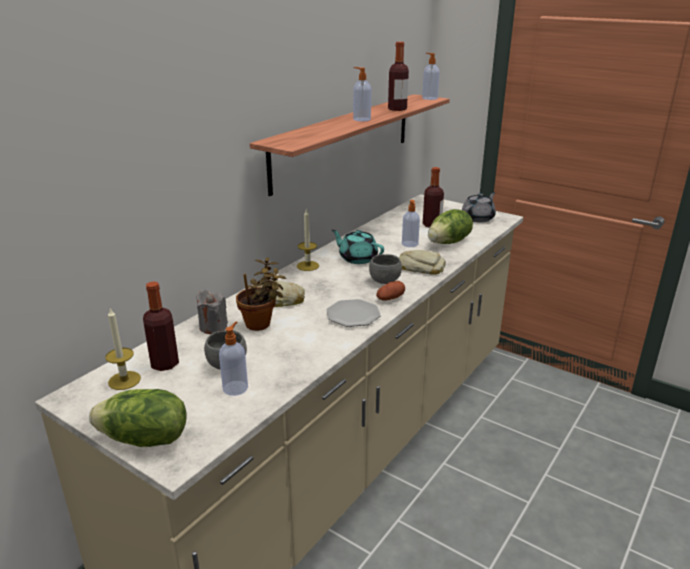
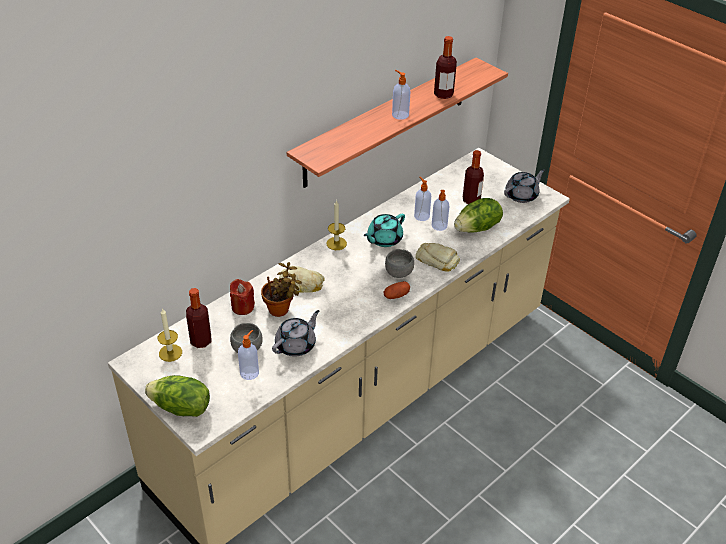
camera: 10 degrees right, 15 degrees up
grey candle [196,290,228,334] -> red candle [230,279,255,315]
plate [326,299,381,327] -> none
turquoise teapot [332,230,384,264] -> turquoise teapot turned 90 degrees counterclockwise [364,214,405,247]
soap dispenser [422,53,440,100] -> soap dispenser moved to [414,177,431,221]
none -> grey teapot [272,310,319,356]

